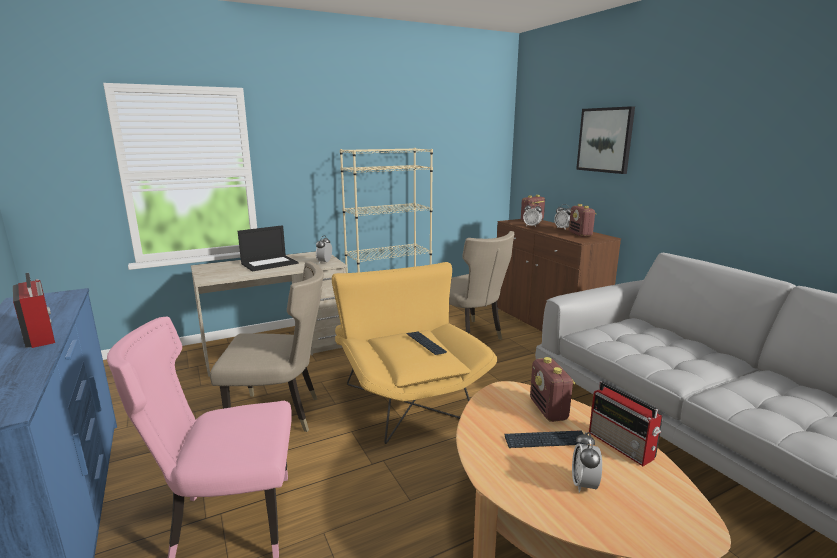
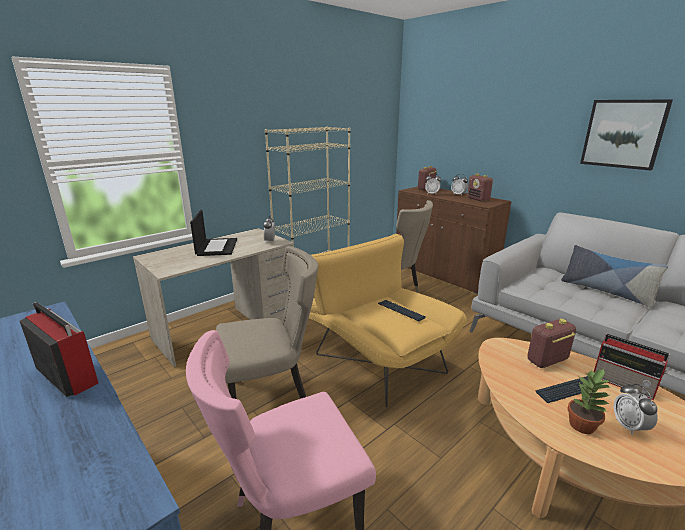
camera: 15 degrees left, 5 degrees up
laptop [238,225,299,271] -> laptop turned 45 degrees counterclockwise [190,210,237,256]
radio [530,357,576,422] -> radio turned 90 degrees clockwise [527,319,576,368]
picture [576,106,635,174] -> picture moved to [580,100,673,171]
none -> pillow [561,245,668,307]
none -> potted plant [567,368,610,434]

